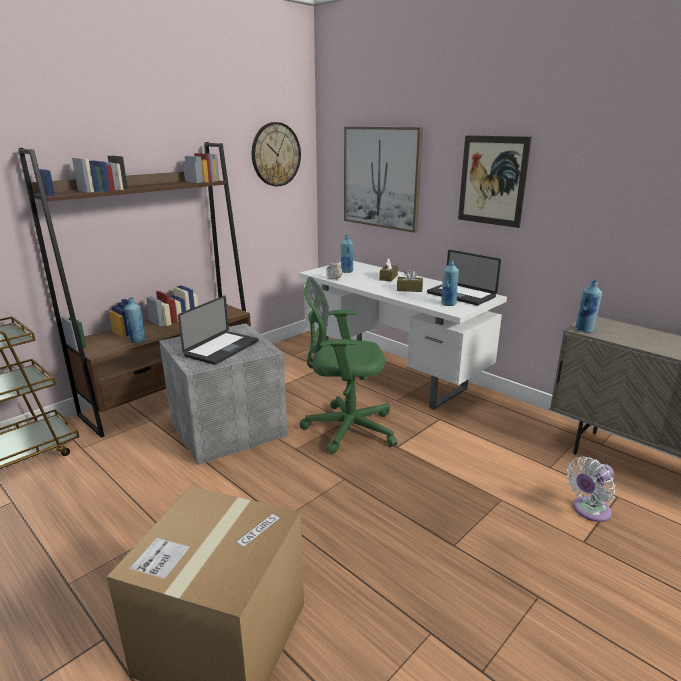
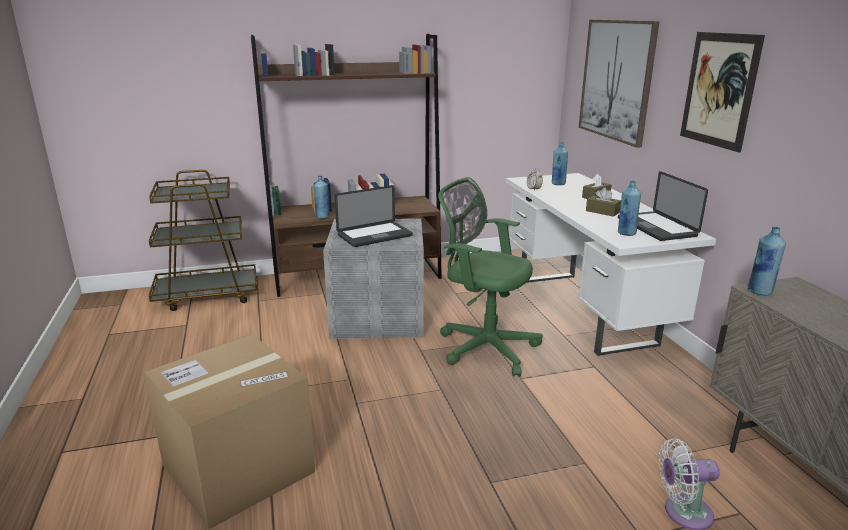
camera: 30 degrees right, 0 degrees up
wall clock [252,122,301,186] -> none

